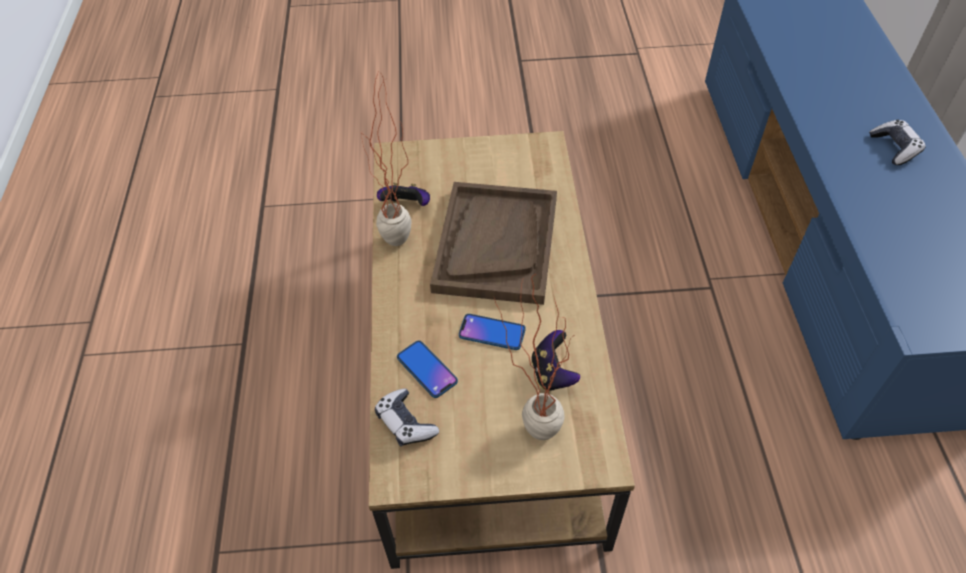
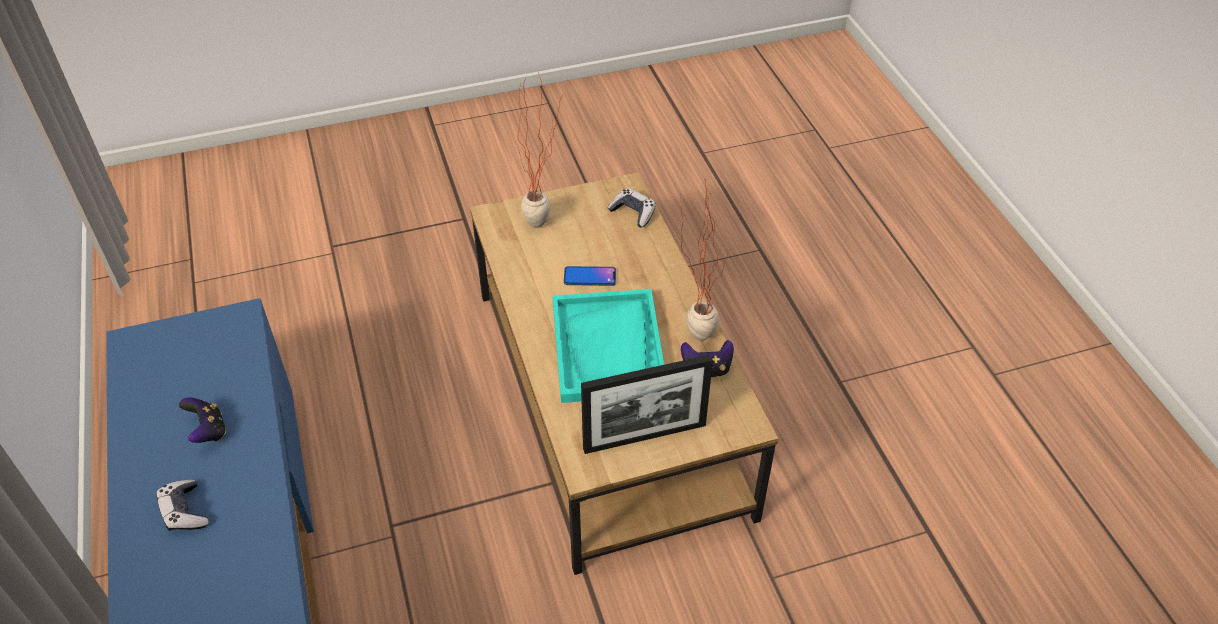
camera: 165 degrees right, 5 degrees down
phone [397,341,458,398] -> none
brown tray [430,182,557,305] -> turquoise tray [553,289,664,403]
game controller [531,330,580,391] -> game controller moved to [179,398,226,443]
none -> picture frame [581,355,713,454]

